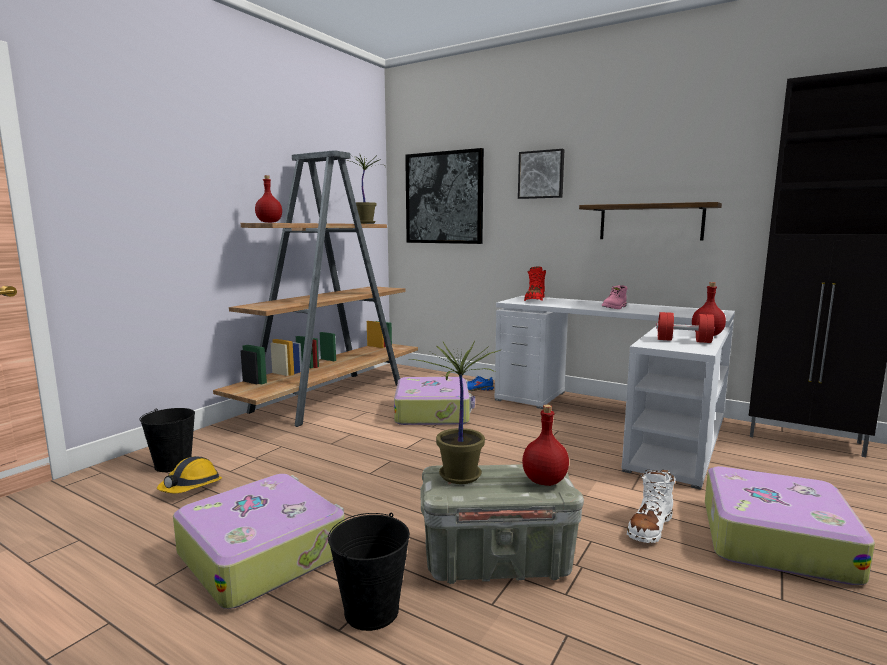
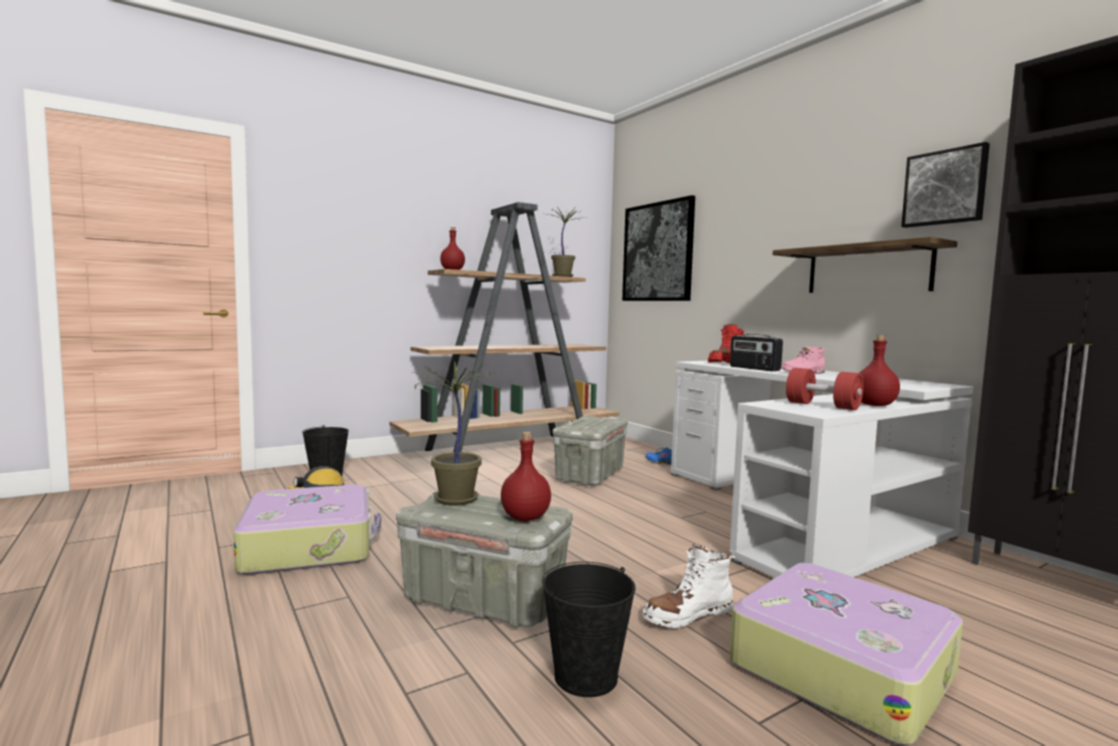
camera: 25 degrees right, 5 degrees down
black bucket [328,512,410,631] -> black bucket moved to [542,562,636,697]
suitcase [394,377,475,425] -> grey storage box [553,416,628,486]
picture [518,149,565,199] -> picture moved to [901,142,990,228]
none -> radio [730,334,783,371]

